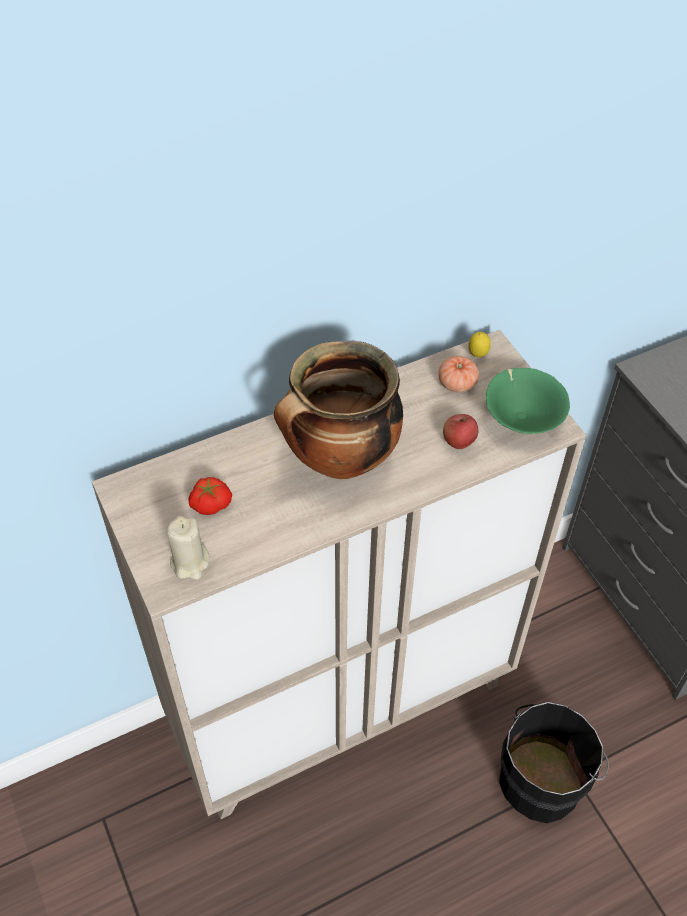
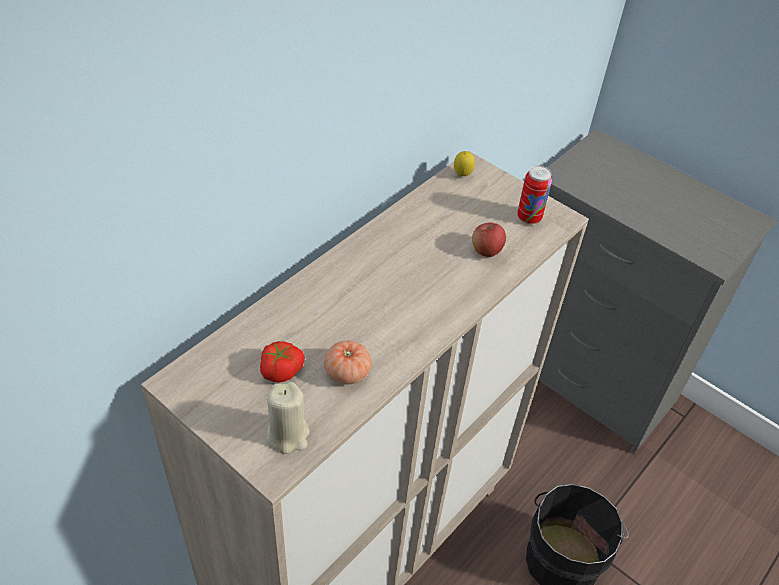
camera: 25 degrees left, 5 degrees down
cooking pot [274,341,403,479] -> none
tomato [438,356,479,393] -> tomato moved to [324,340,372,384]
green bowl [486,368,570,434] -> can [517,165,552,224]

